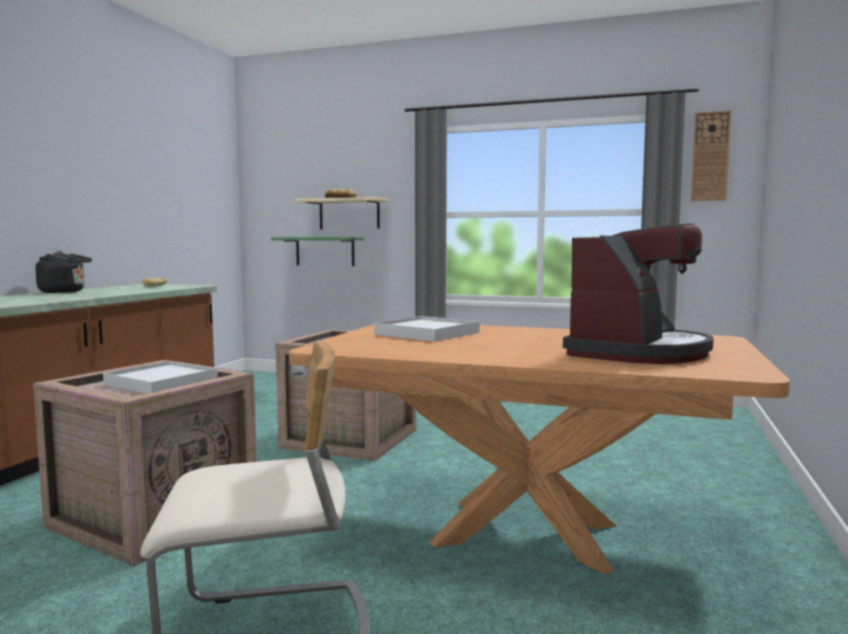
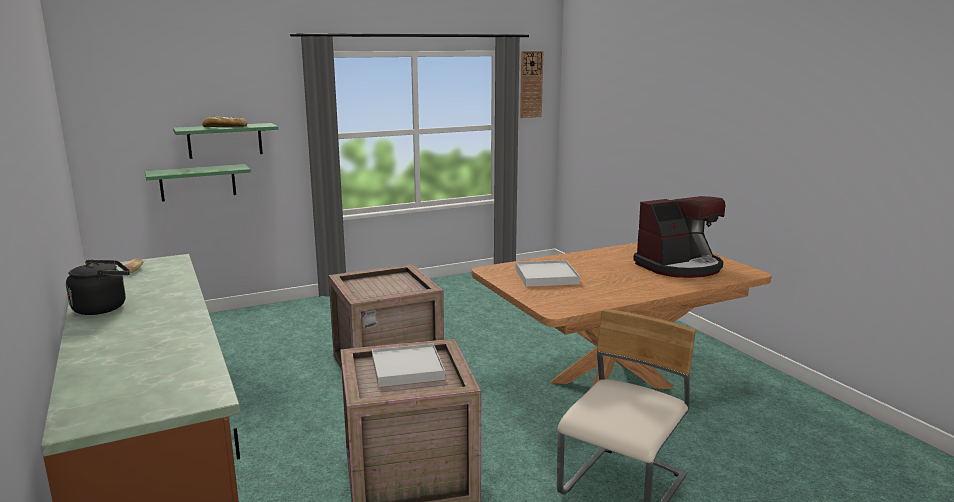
camera: 45 degrees left, 10 degrees up
beige shelf [295,197,390,229] -> green shelf [173,123,278,159]
coffee machine [563,223,714,364] -> coffee machine turned 75 degrees clockwise [633,196,725,278]

